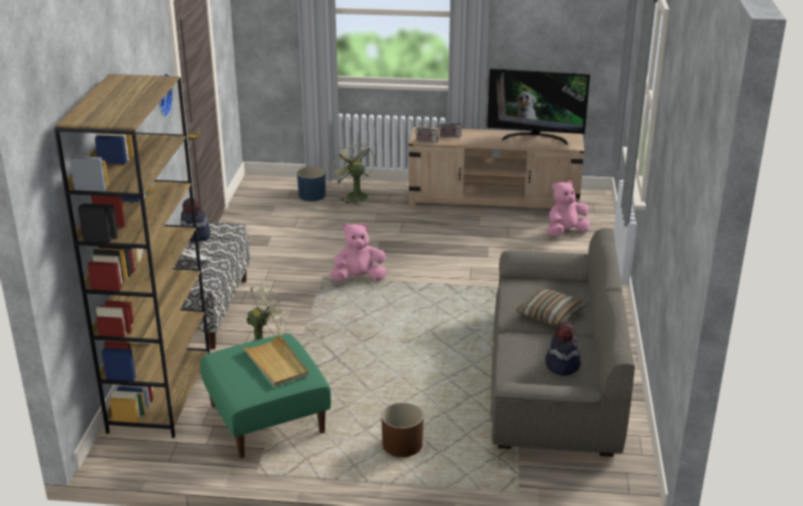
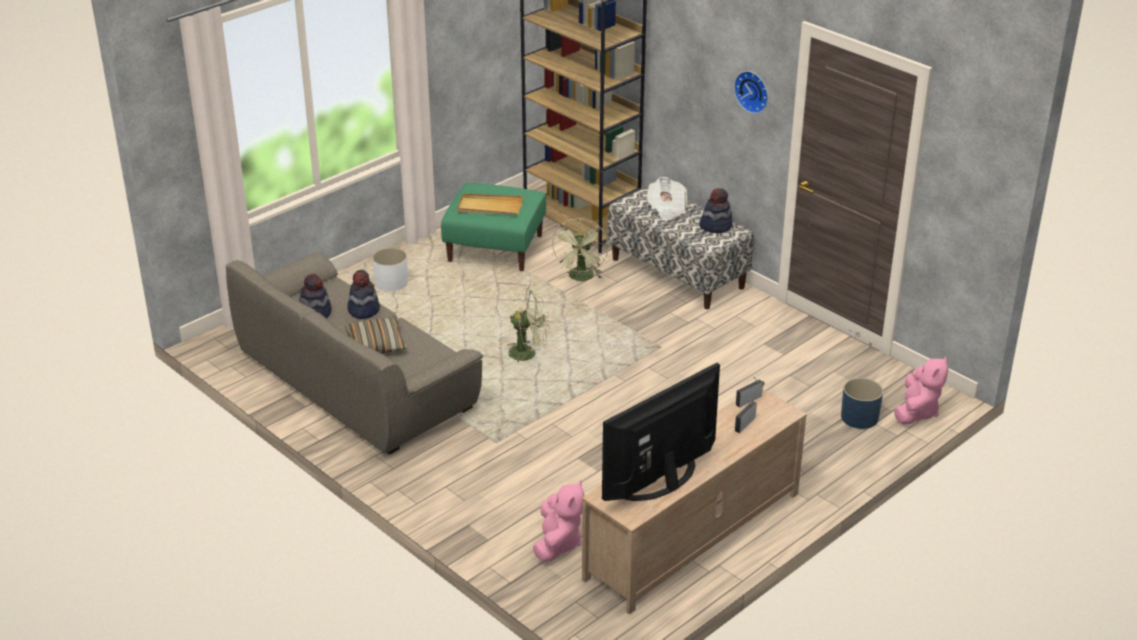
camera: 130 degrees right, 5 degrees up
green fan [330,142,375,205] -> green fan moved to [508,289,549,362]
pink plush toy [330,223,387,281] -> pink plush toy moved to [894,356,949,424]
brown planter [381,402,424,457] -> white planter [372,248,408,291]
none -> hat [347,270,380,319]

